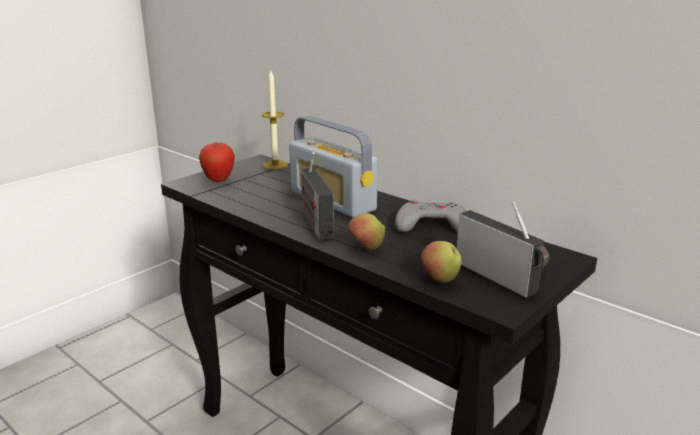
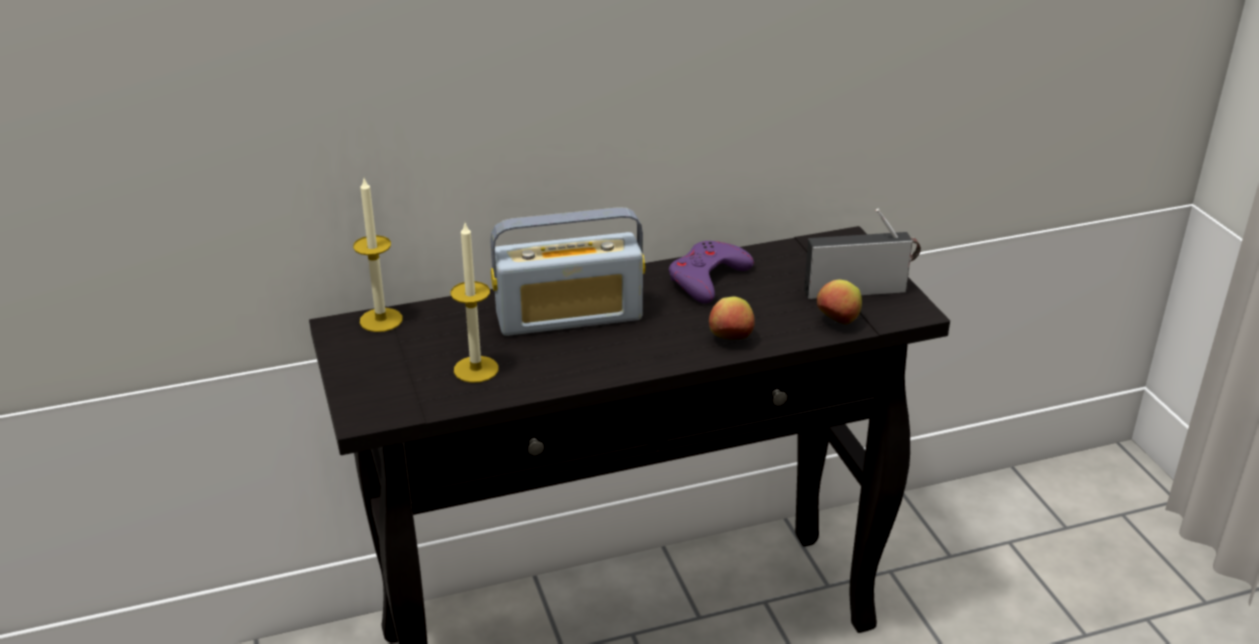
camera: 60 degrees left, 10 degrees up
apple [199,143,235,182] -> none
radio [301,152,334,241] -> none
grey game controller [395,199,466,232] -> purple game controller [669,241,754,304]
none -> candle [450,223,498,383]

